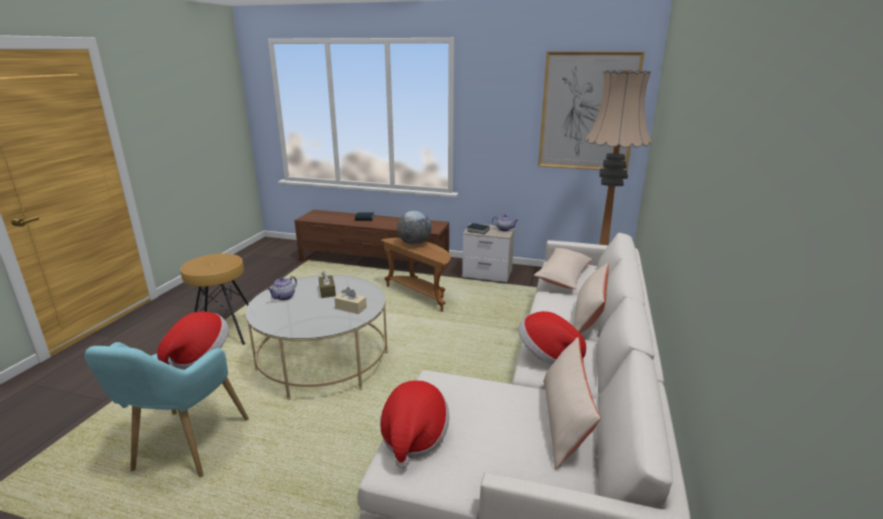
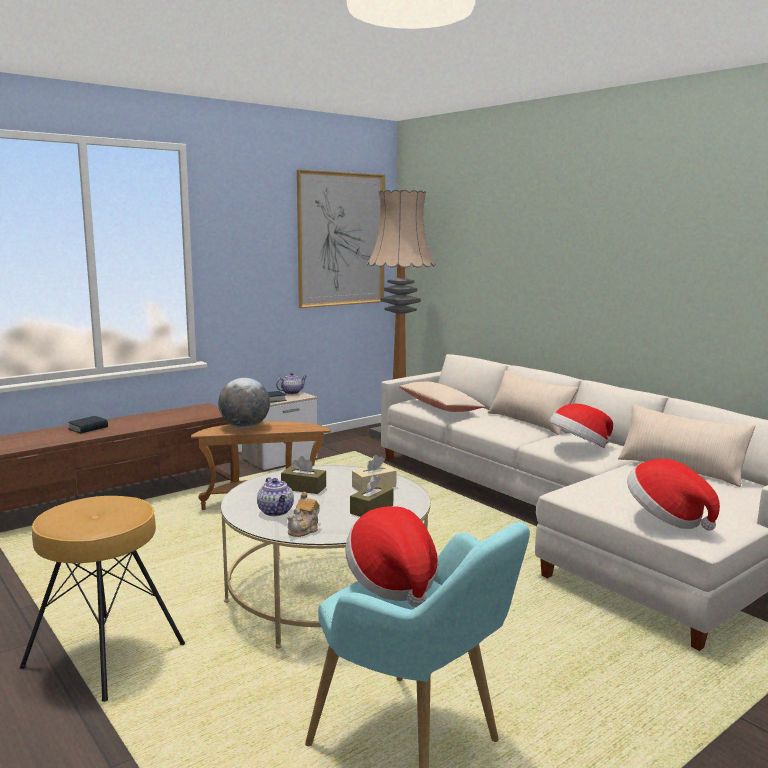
camera: 55 degrees left, 10 degrees down
none -> teapot [287,492,320,537]
none -> brown tissue box [350,475,394,517]

